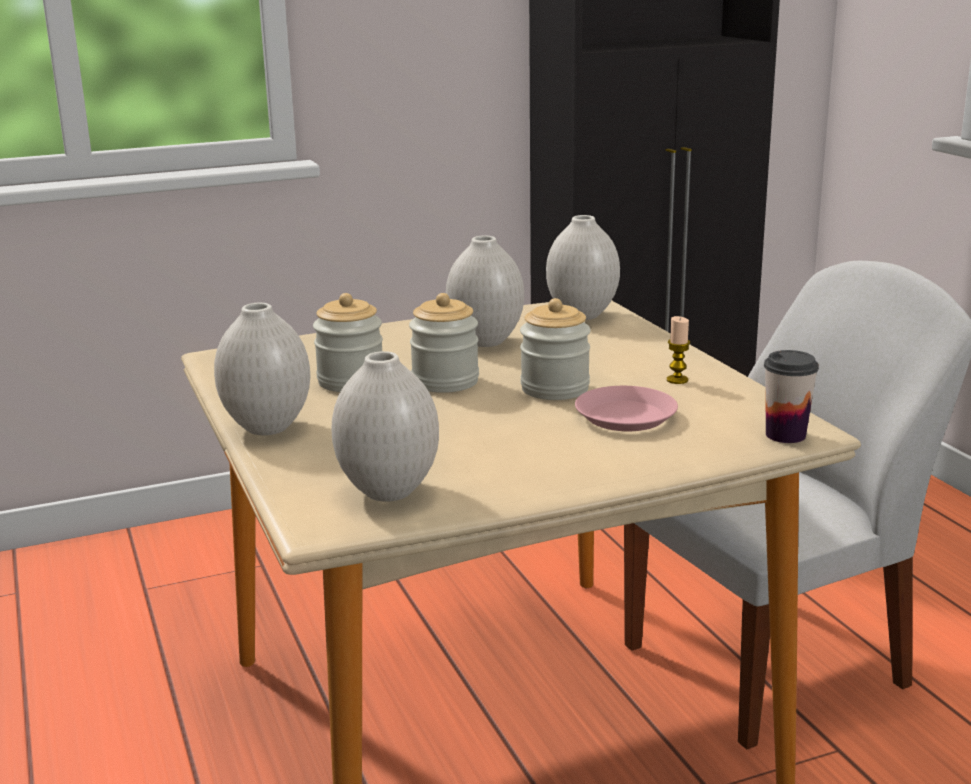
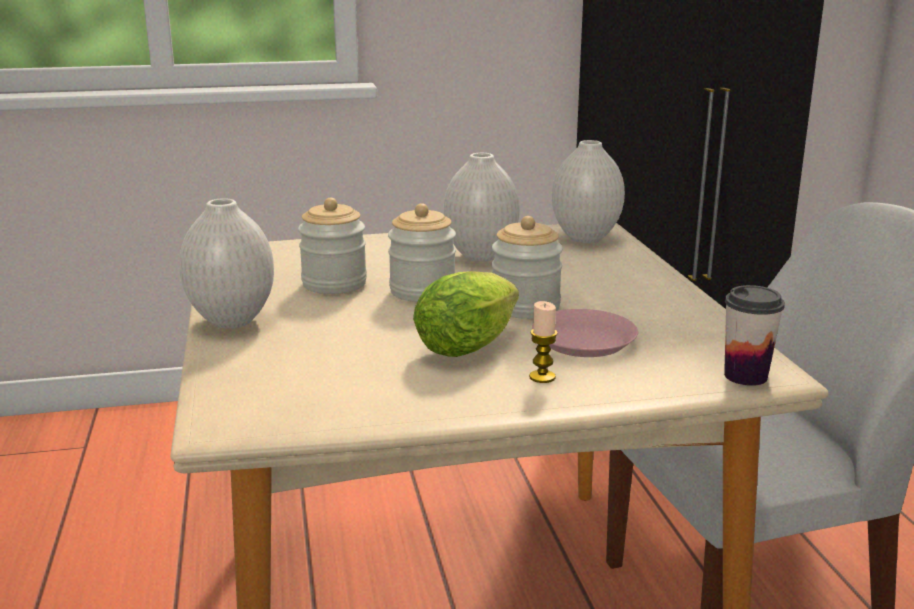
camera: 10 degrees right, 0 degrees up
white vase [331,351,439,502] -> none
candle [667,316,690,384] -> candle moved to [529,301,558,383]
none -> lettuce [413,271,519,357]

